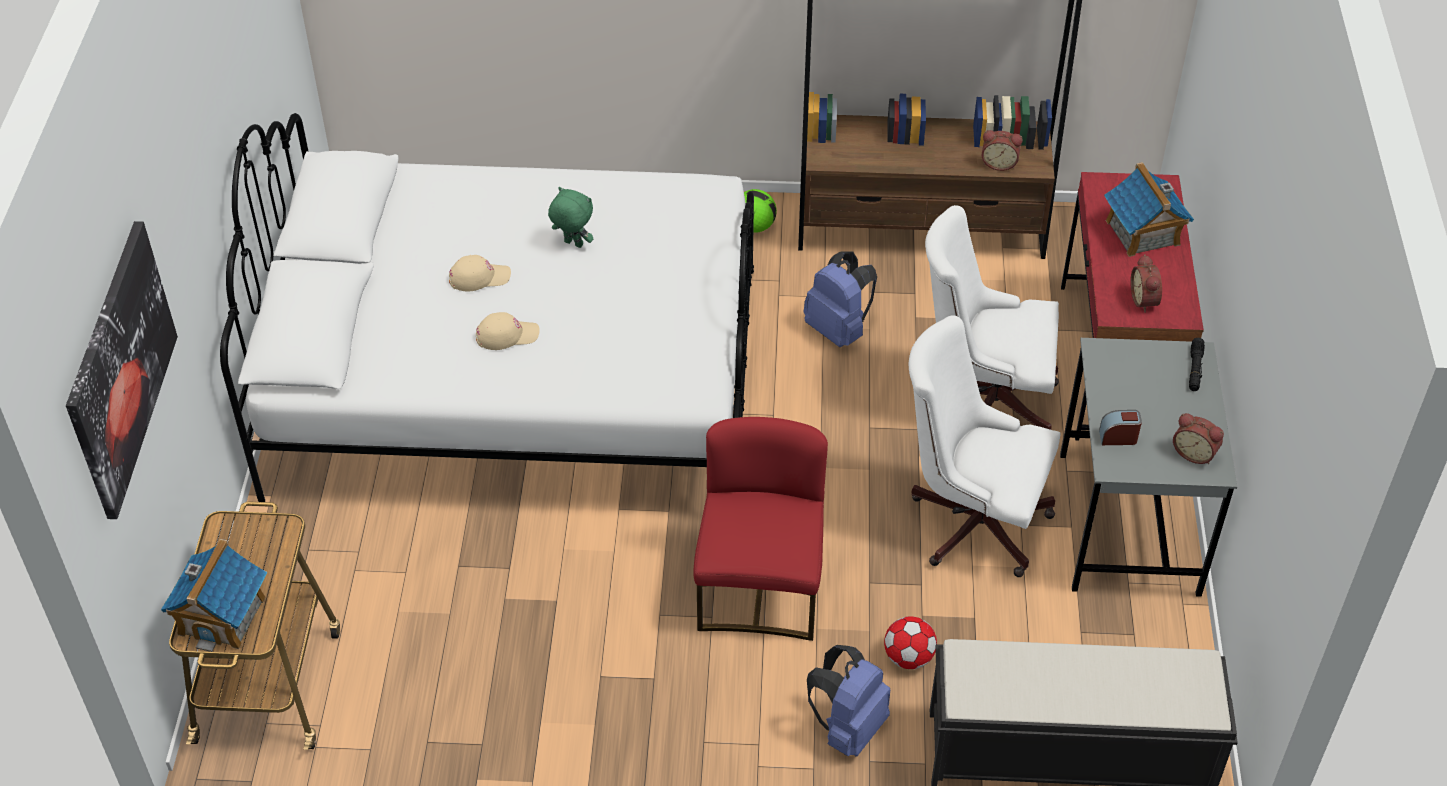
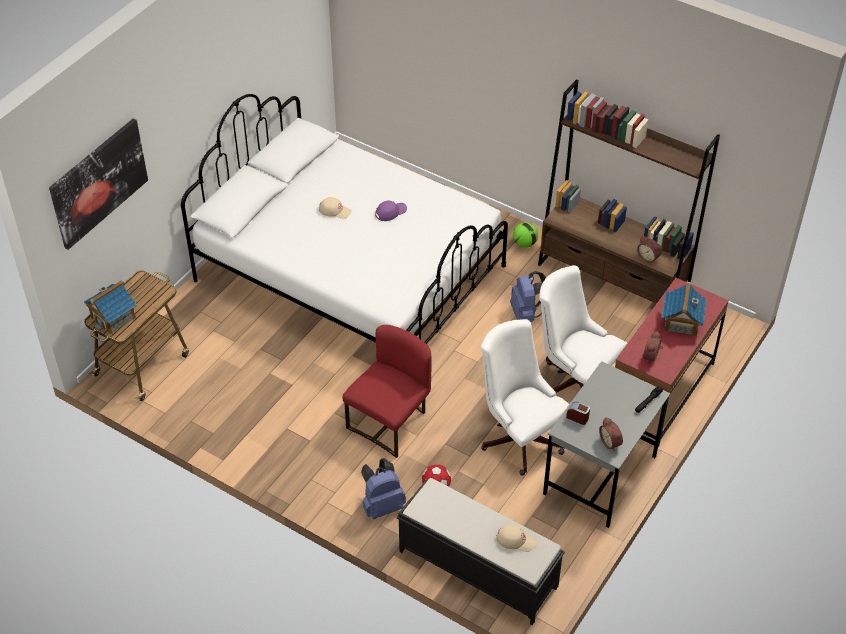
camera: 30 degrees right, 0 degrees up
beige cap [476,312,540,350] -> beige cap moved to [496,524,536,552]
green plush toy [548,187,593,248] -> purple cap [375,201,407,221]

